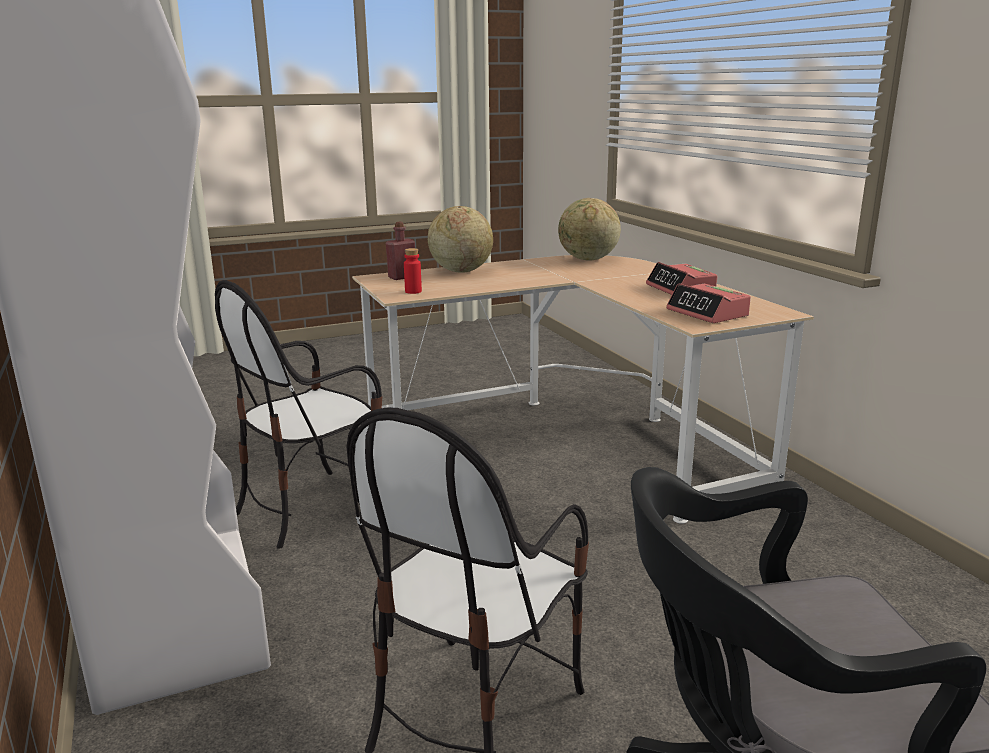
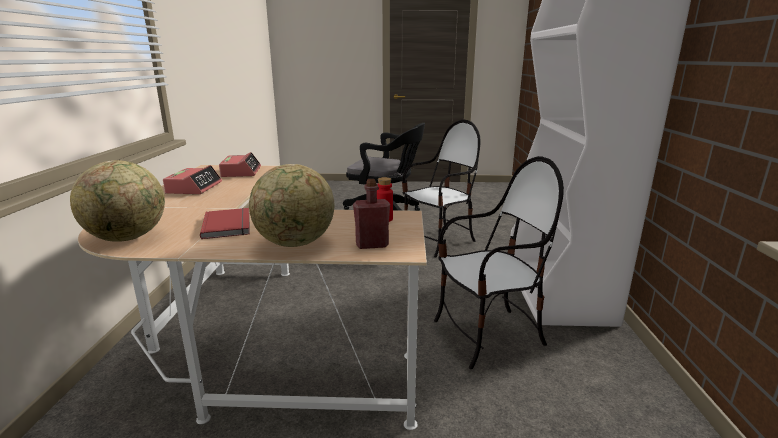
camera: 155 degrees left, 0 degrees up
none -> red book [200,208,250,239]

